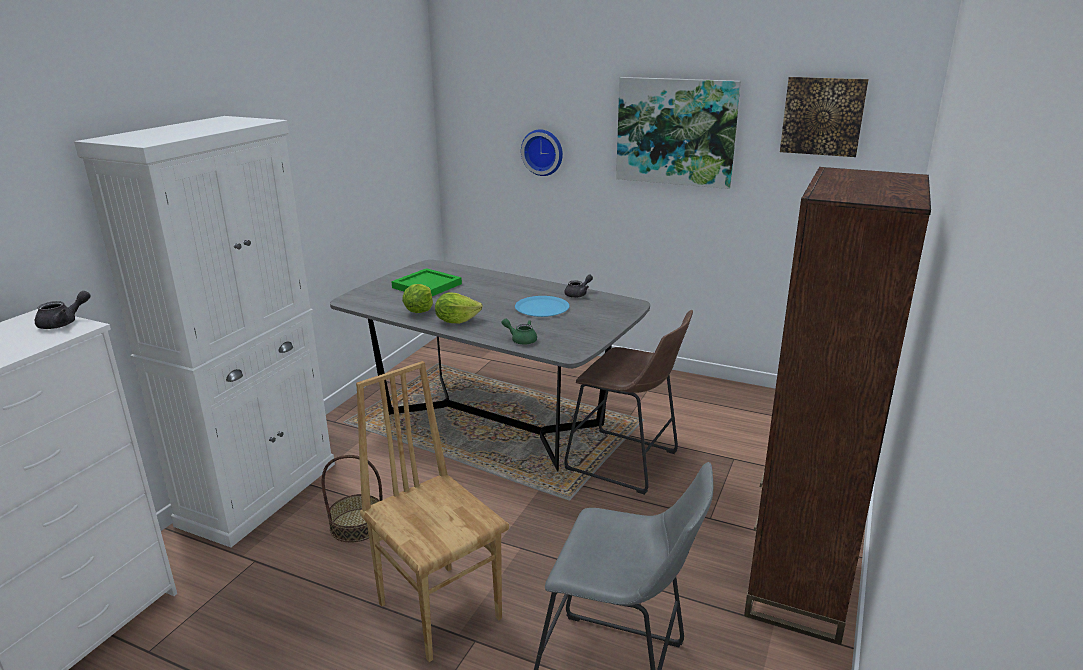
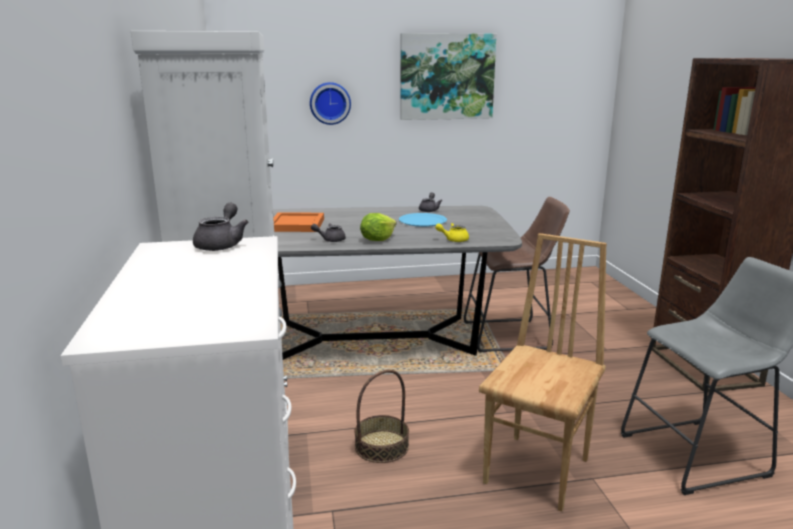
camera: 35 degrees left, 5 degrees down
brown chair [356,361,509,662] -> brown chair turned 105 degrees clockwise [479,233,607,512]
green tray [391,268,462,296] -> orange tray [273,212,324,232]
lettuce [402,284,433,313] -> grey teapot [311,223,346,242]
green teapot [502,318,537,345] -> yellow teapot [435,223,469,242]
picture [780,77,869,157] -> none

